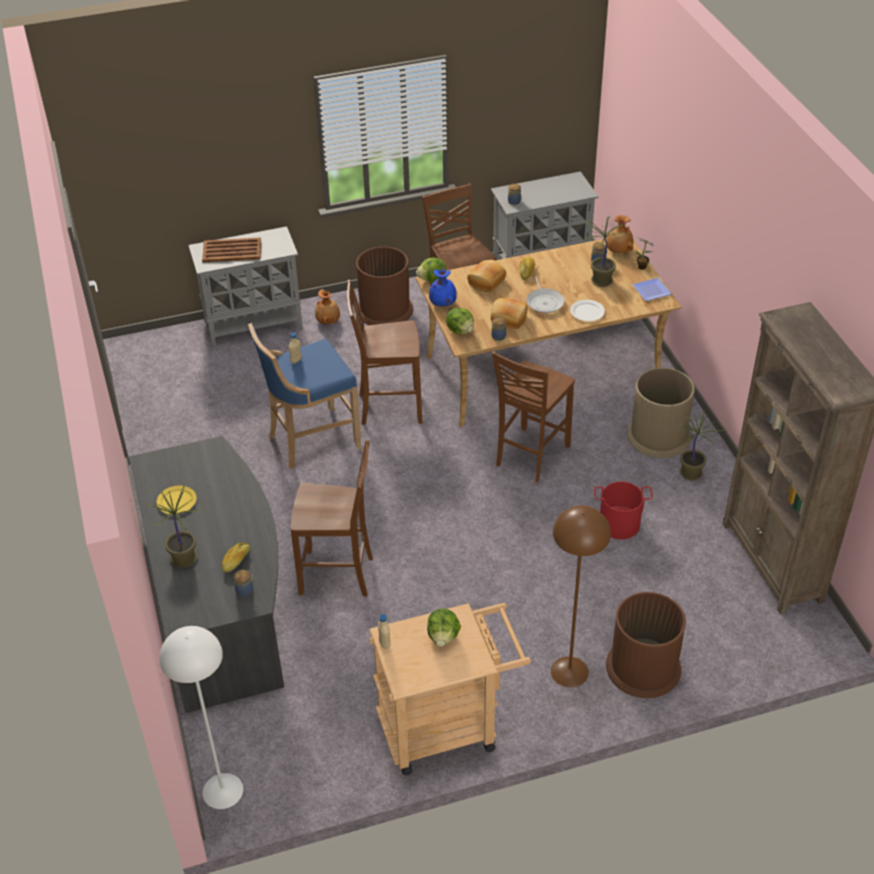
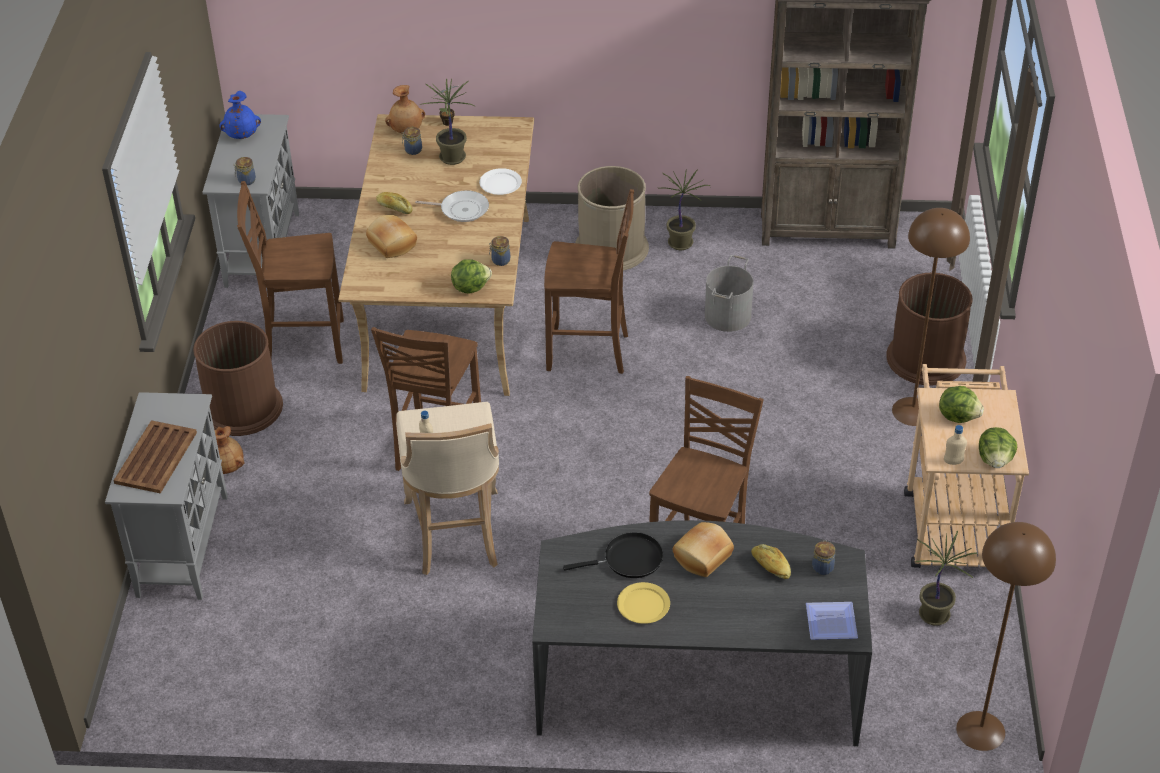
camera: 70 degrees left, 0 degrees up
potted plant [146,485,206,568] -> potted plant moved to [915,530,978,626]
white floor lamp [160,626,243,809] -> brown floor lamp [956,522,1056,751]
blue stool [248,323,363,469] -> beige stool [396,402,499,575]
lettuce [416,257,446,282] -> lettuce moved to [979,427,1017,468]
blue vase [429,269,457,307] -> blue vase moved to [220,91,261,139]
bread [491,298,528,329] -> bread moved to [673,522,734,577]
brown chair [492,351,575,483] -> brown chair turned 45 degrees counterclockwise [544,189,634,374]
red bucket [594,481,653,540] -> grey bucket [705,255,754,332]
plate [632,278,672,301] -> plate moved to [806,602,858,640]
none -> black frying pan [563,532,663,578]

